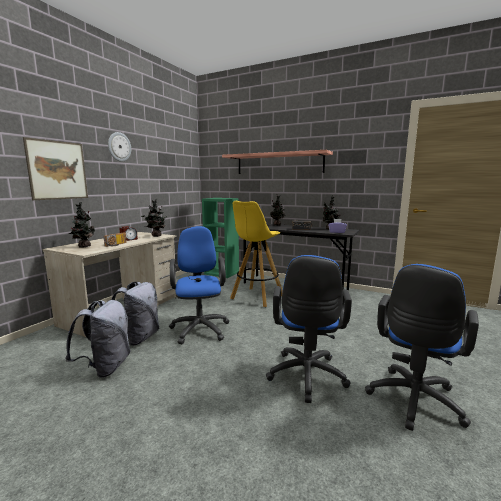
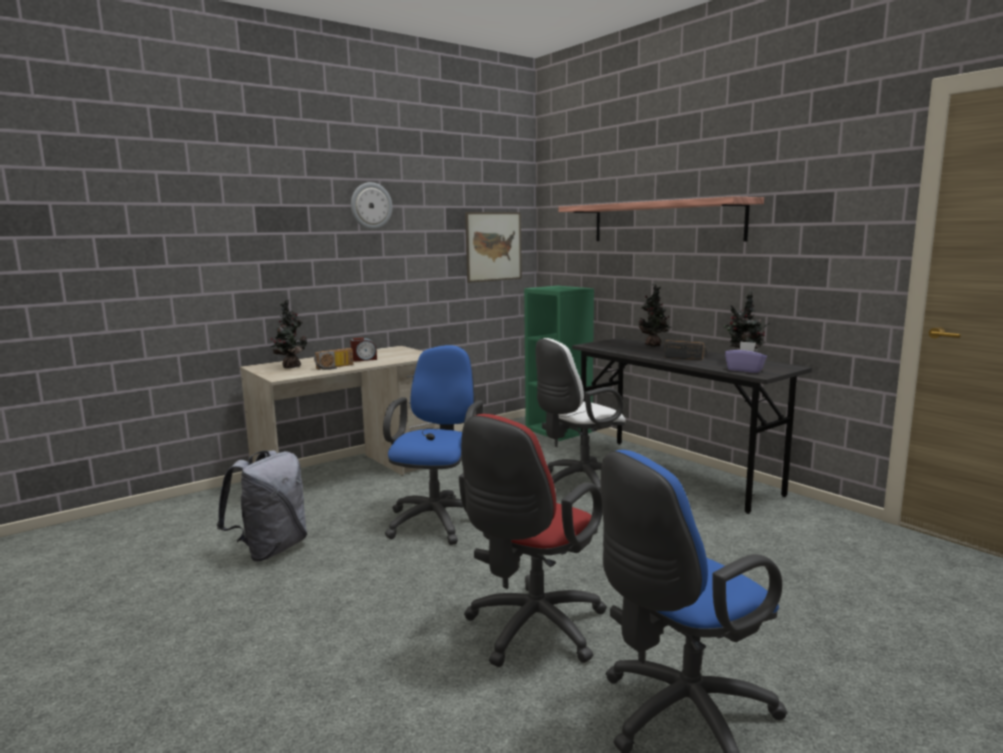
camera: 25 degrees right, 0 degrees up
picture [23,137,88,200] -> picture moved to [465,212,522,283]
grey backpack [111,282,159,346] -> none
potted plant [141,199,167,237] -> none
yellow stool [230,201,283,307] -> white office chair [536,338,626,492]
blue office chair [266,255,352,403] -> red office chair [459,414,607,667]

